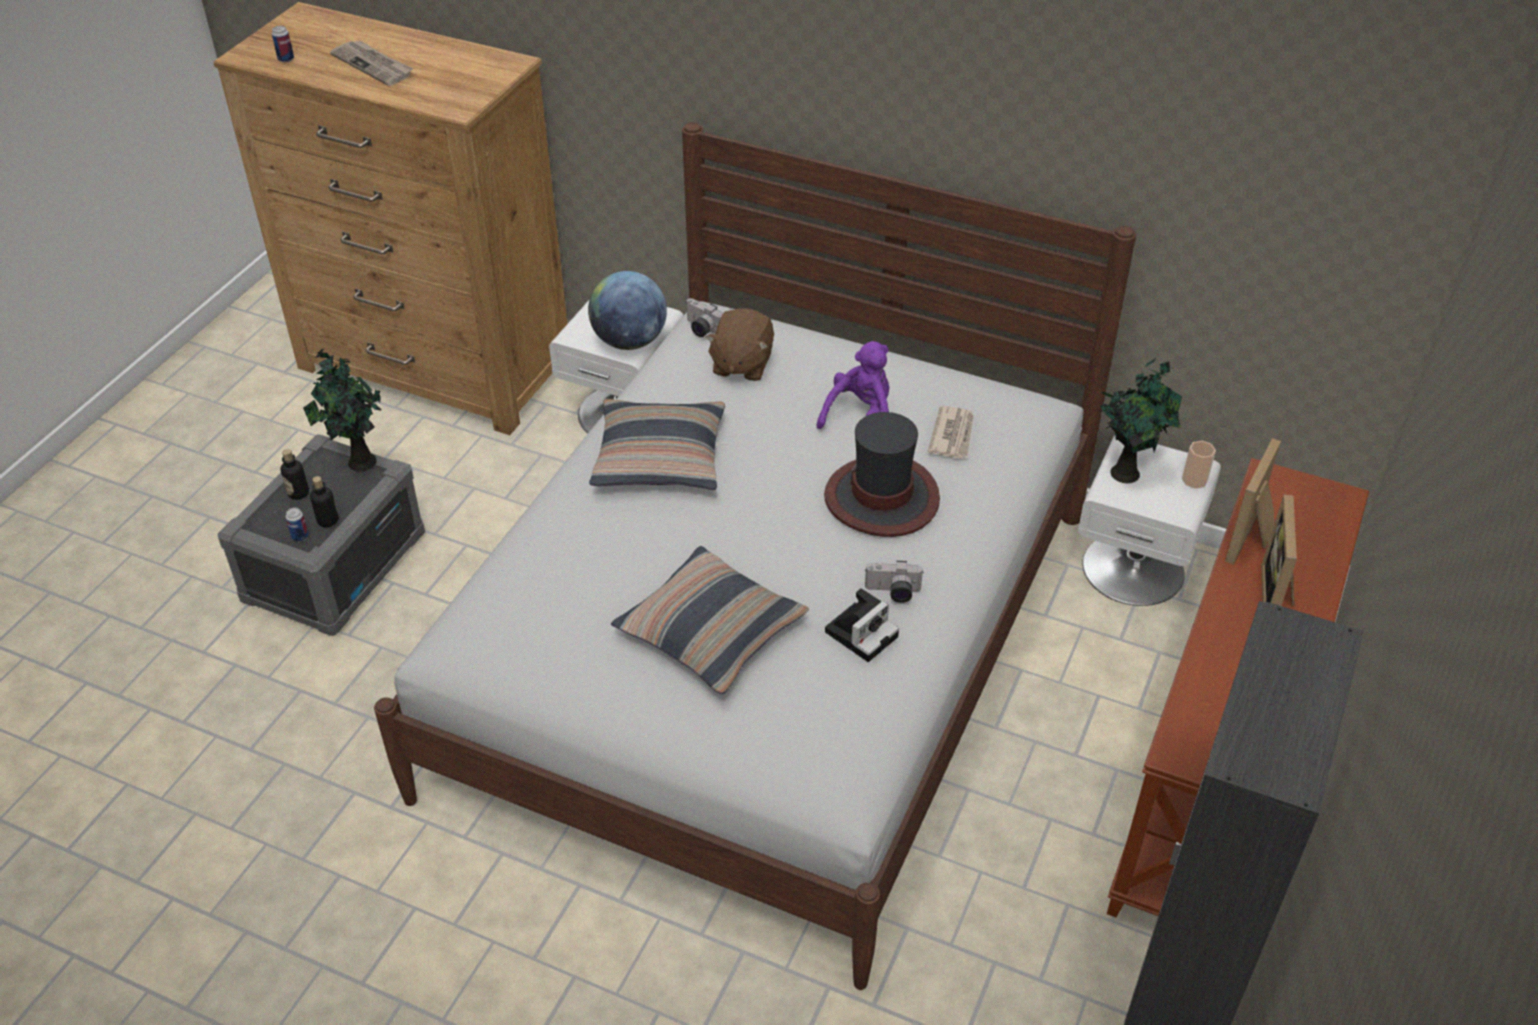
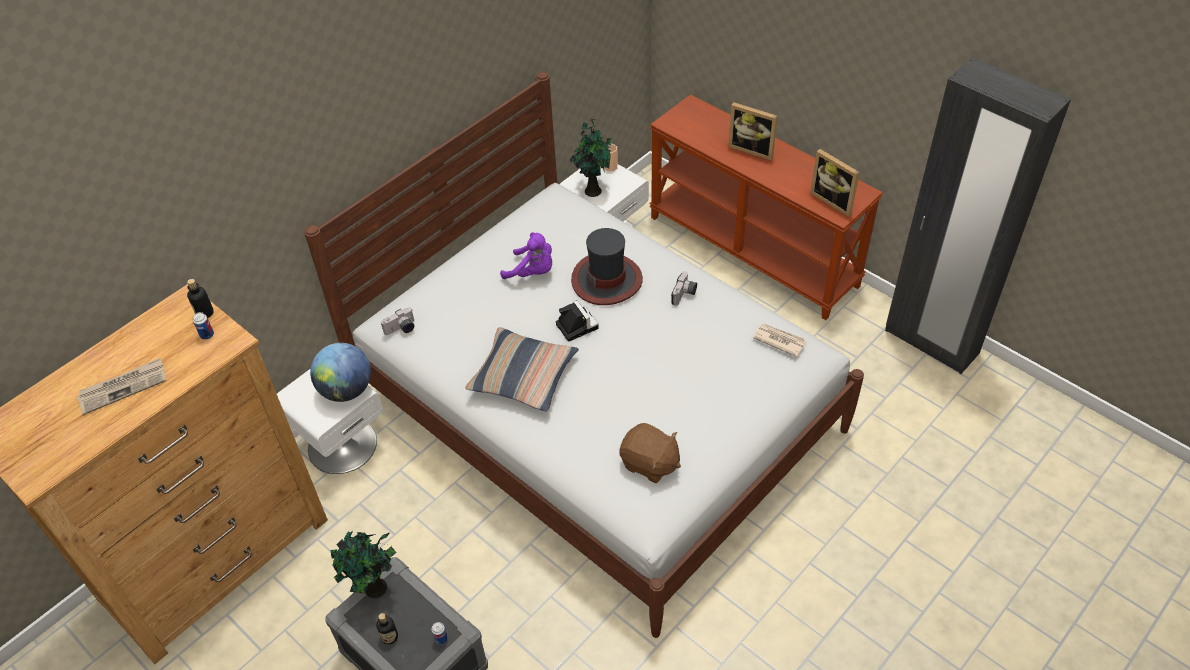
camera: 70 degrees left, 5 degrees up
can [272,26,294,62] -> can moved to [193,312,214,340]
bottle [310,476,339,527] -> bottle moved to [187,279,214,318]
pillow [611,546,809,694] -> none
brown plush toy [705,308,774,381] -> brown plush toy moved to [620,423,681,483]
purple plush toy [817,341,889,429] -> purple plush toy turned 150 degrees clockwise [500,232,552,279]
camera [825,588,899,662] -> camera moved to [556,300,599,342]
newspaper [928,406,974,459] -> newspaper moved to [753,323,807,357]
picture frame [1225,438,1281,565] -> picture frame moved to [810,149,860,217]

